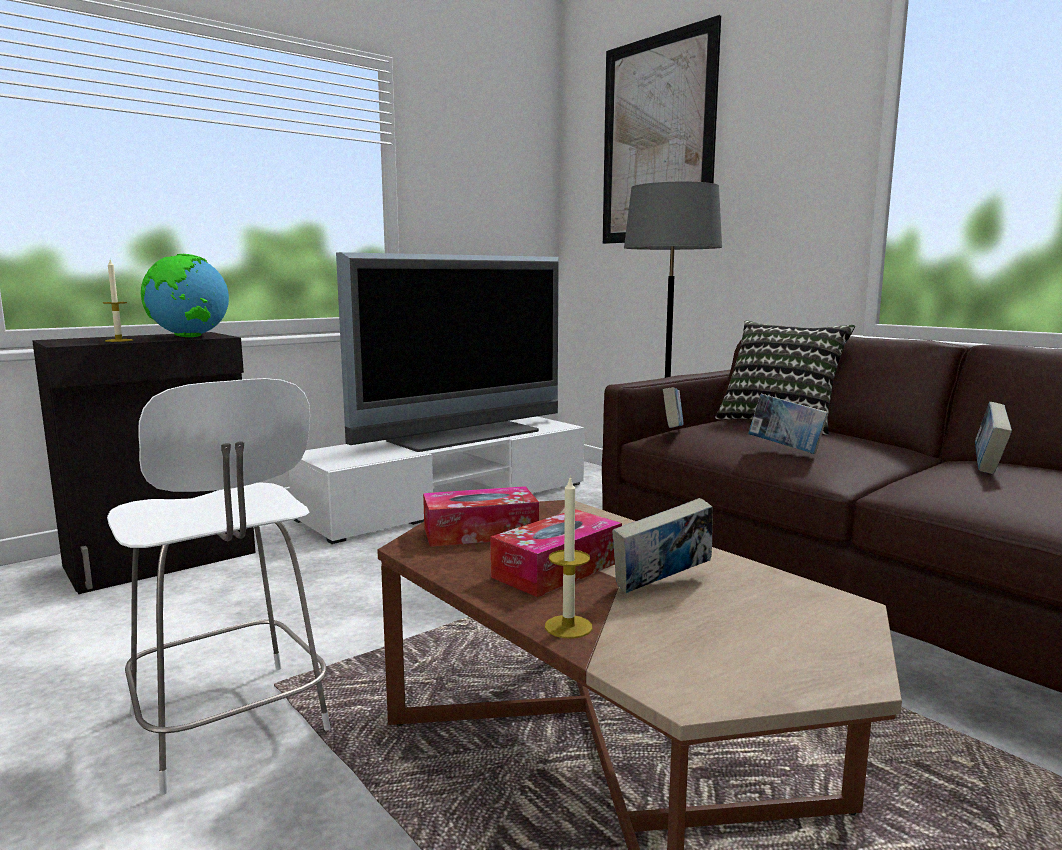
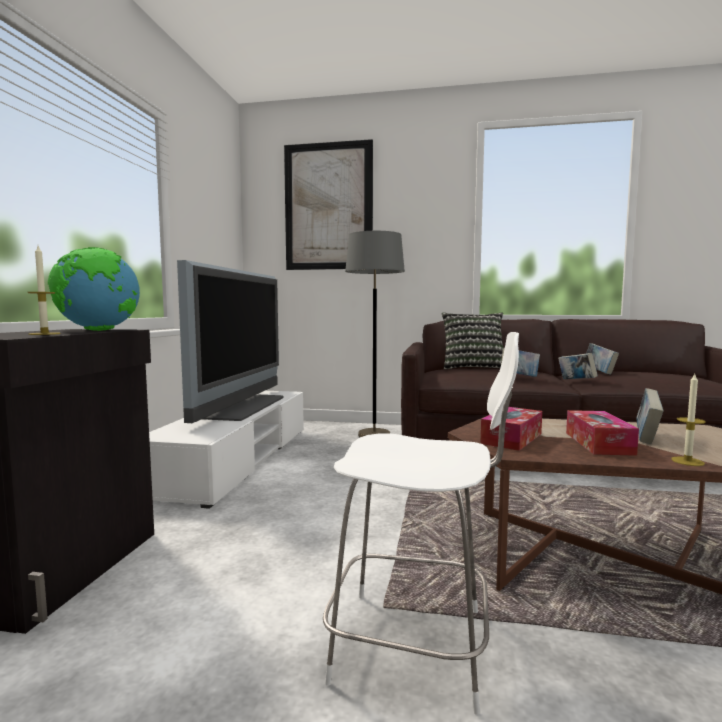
camera: 40 degrees left, 5 degrees down
book [663,387,683,428] -> book moved to [558,353,598,379]

